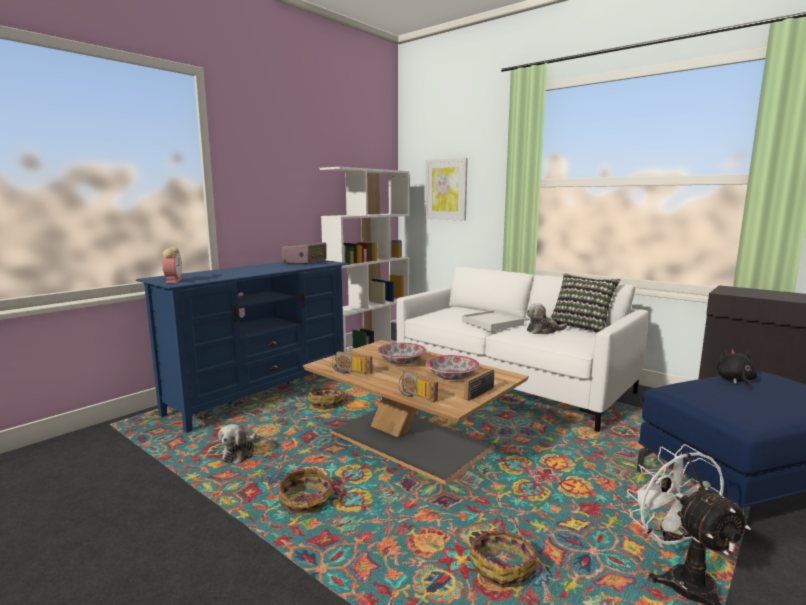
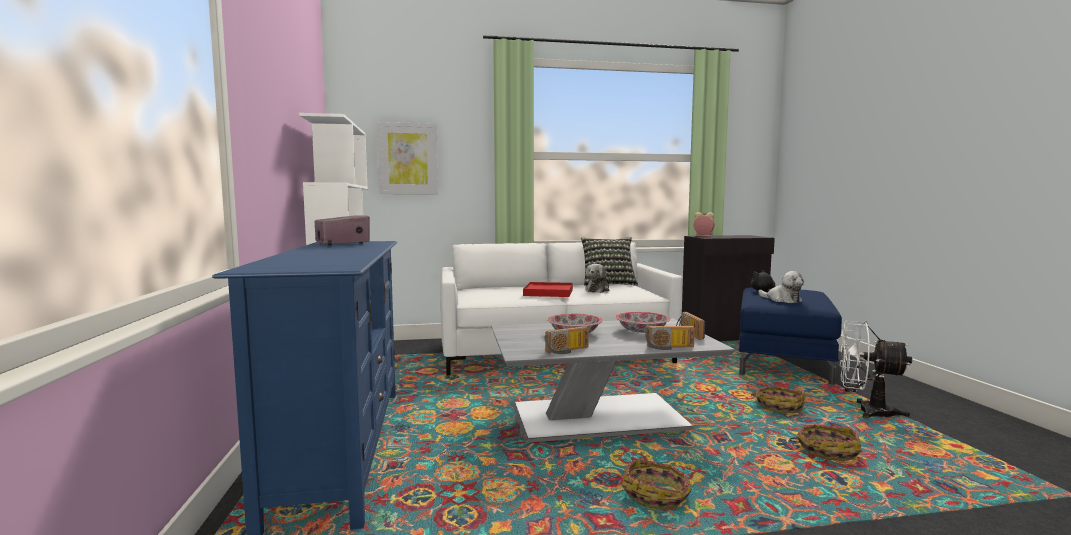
camera: 50 degrees left, 5 degrees down
alarm clock [162,247,182,283] -> alarm clock moved to [694,212,715,237]
plush toy [218,424,257,464] -> plush toy moved to [758,271,804,303]
brown coffee table [303,340,529,484] -> grey coffee table [491,318,735,443]
basket [308,387,346,409] -> basket moved to [751,386,805,413]
white tray [462,310,524,331] -> red tray [523,282,573,297]

